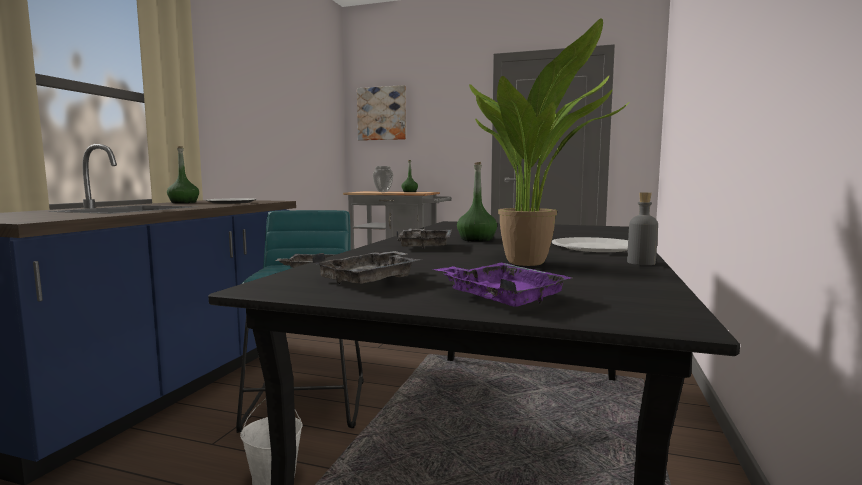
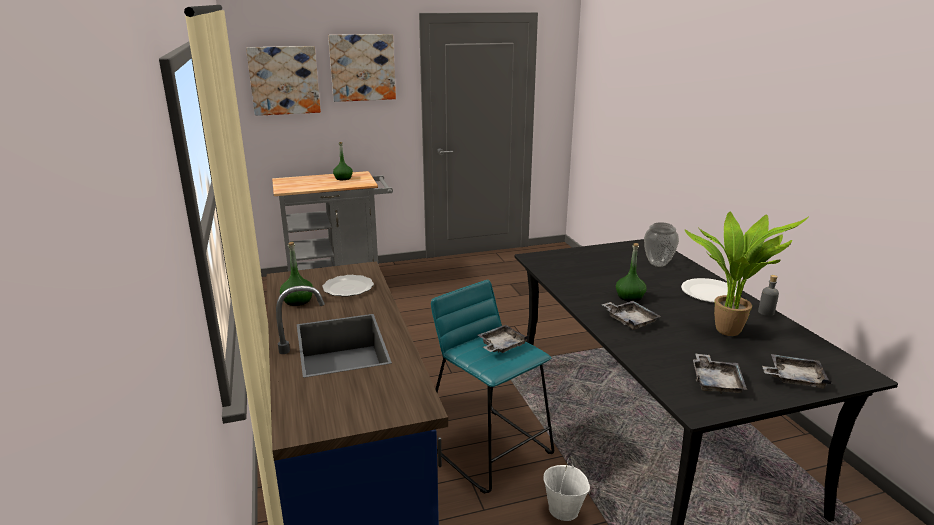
camera: 35 degrees left, 15 degrees up
vase [373,166,393,192] -> vase moved to [644,222,679,267]
purple tray [433,263,572,307] -> grey tray [762,354,831,388]
none -> picture [328,34,396,102]

